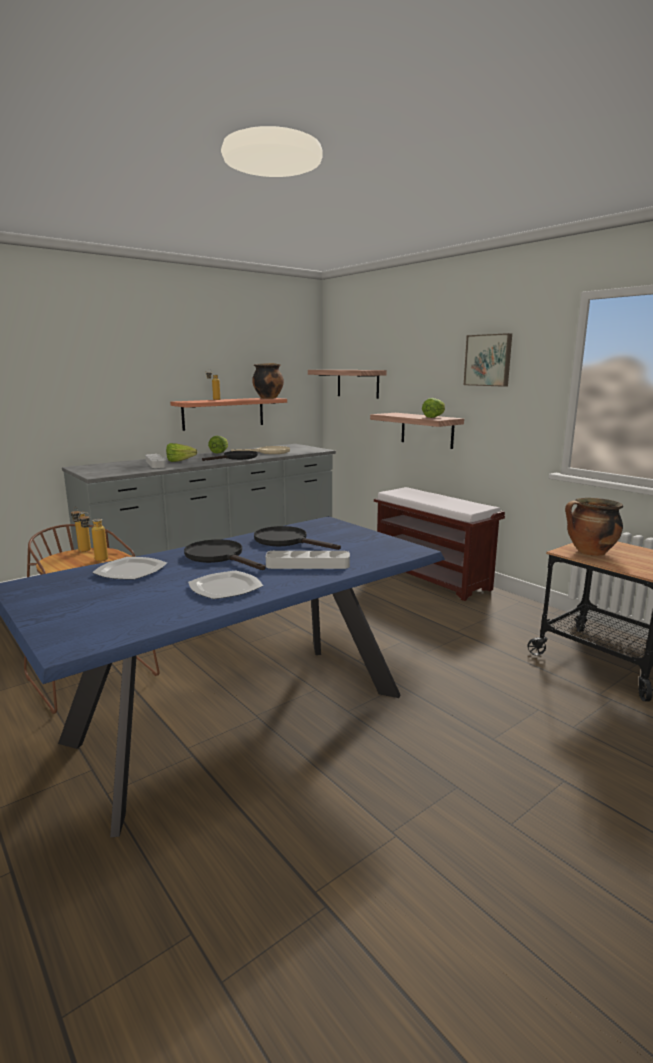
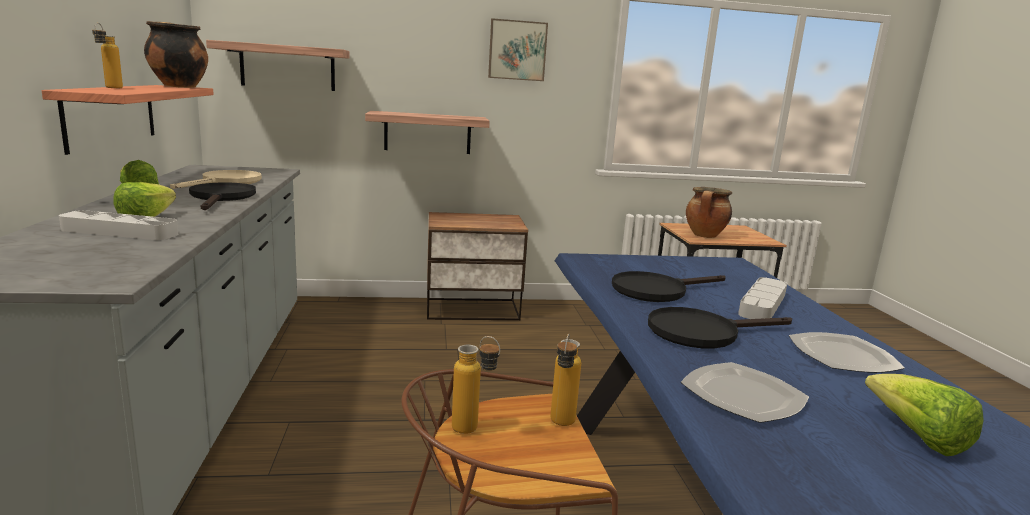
camera: 60 degrees left, 0 degrees up
brown bench [374,487,505,601] -> nightstand [427,212,528,320]
lettuce [422,398,445,418] -> lettuce moved to [865,374,984,456]

